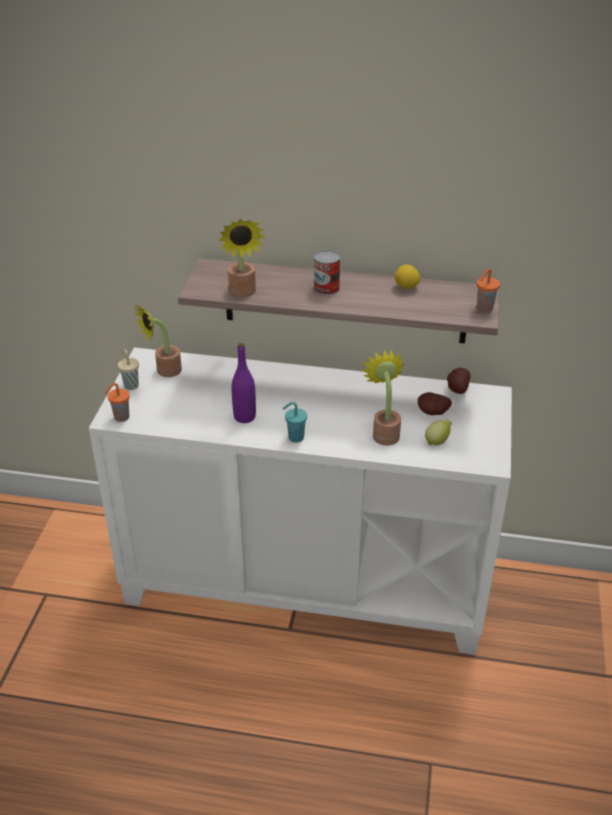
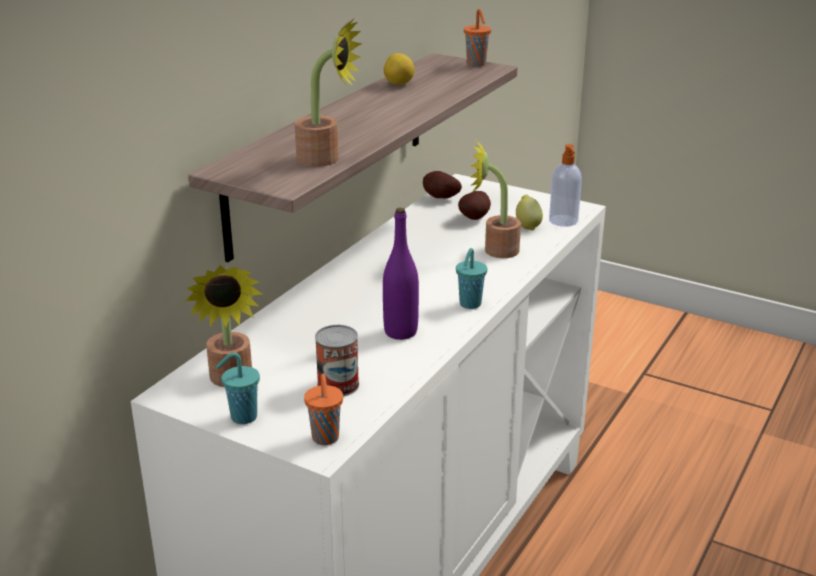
camera: 70 degrees left, 10 degrees down
beige cup [118,349,139,390] -> turquoise cup [216,353,260,424]
can [314,250,341,295] -> can moved to [315,325,359,397]
none -> soap dispenser [549,144,582,227]

